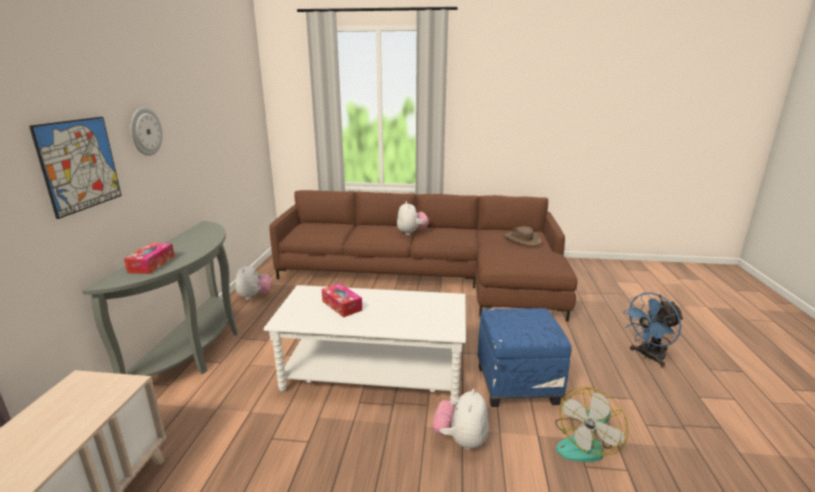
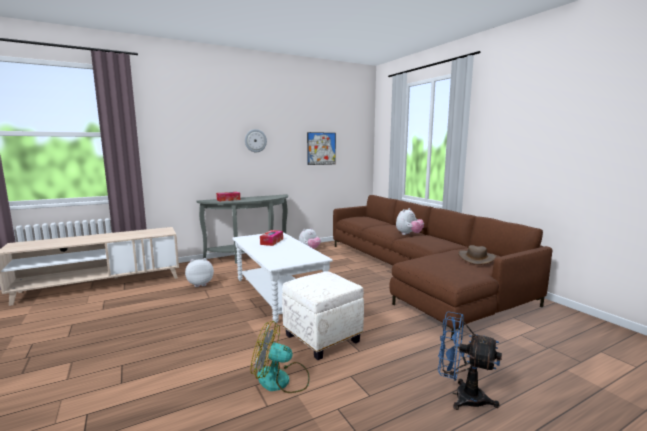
camera: 55 degrees right, 10 degrees down
picture [29,117,122,219] -> picture moved to [307,132,336,165]
plush toy [432,389,489,450] -> plush toy moved to [185,258,214,287]
blue ottoman [478,308,572,407] -> white ottoman [282,271,364,360]

